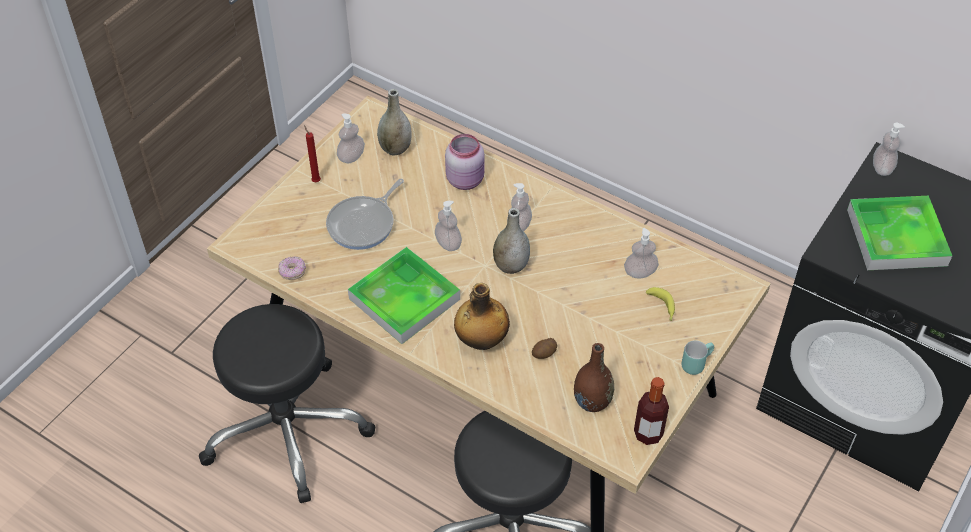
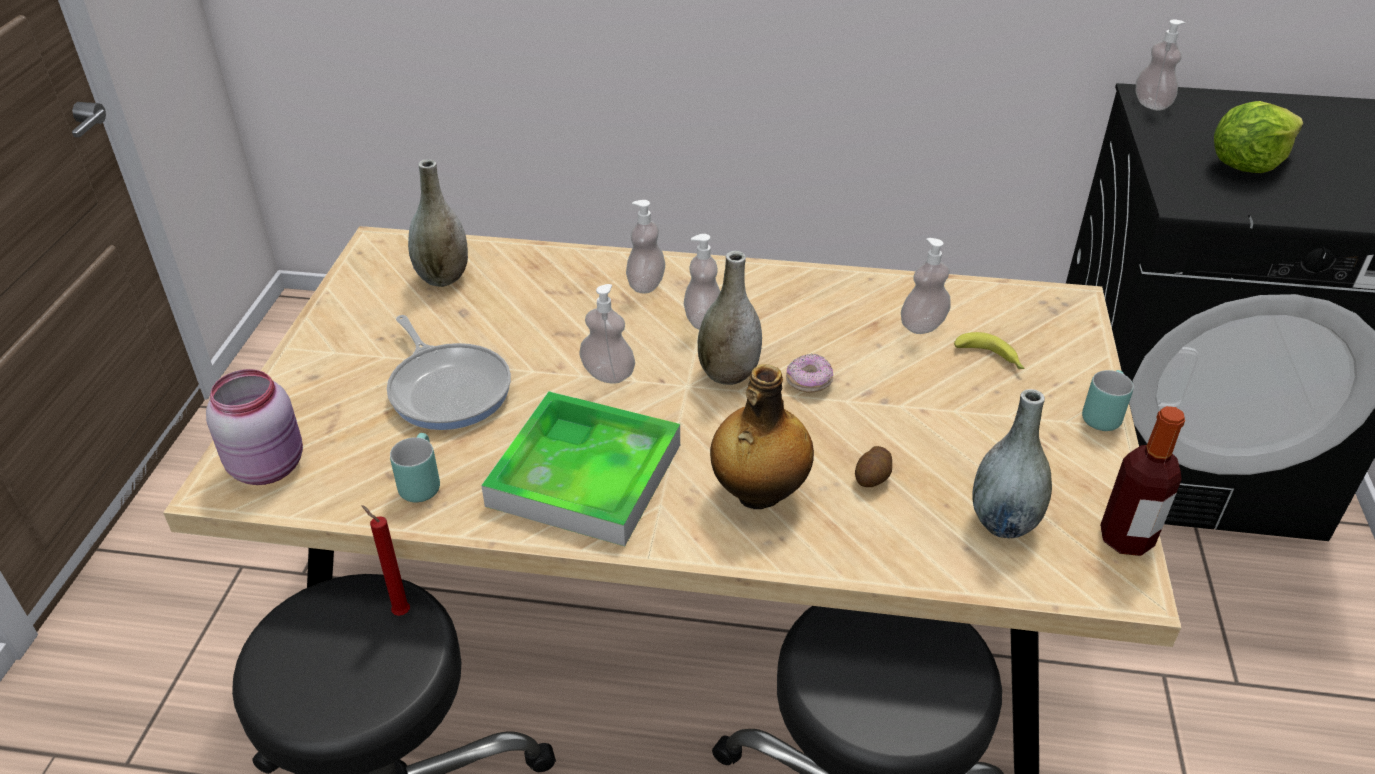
camera: 25 degrees left, 10 degrees down
donut [278,256,306,280] -> donut moved to [786,353,833,393]
red candle [304,125,321,182] -> red candle moved to [362,505,410,616]
frying pan [326,179,404,250] -> frying pan turned 45 degrees counterclockwise [387,315,511,430]
soap dispenser [337,113,365,163] -> soap dispenser moved to [626,200,665,294]
pink jar [445,134,485,190] -> pink jar moved to [206,369,303,485]
brown vase [574,343,614,412] -> grey vase [972,389,1052,538]
tray [847,196,952,270] -> lettuce [1214,101,1303,173]
none -> turquoise mug [390,433,440,503]

